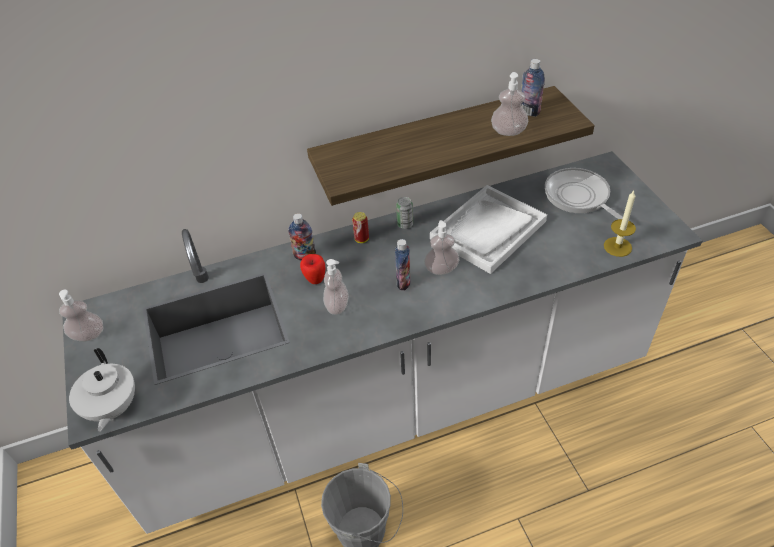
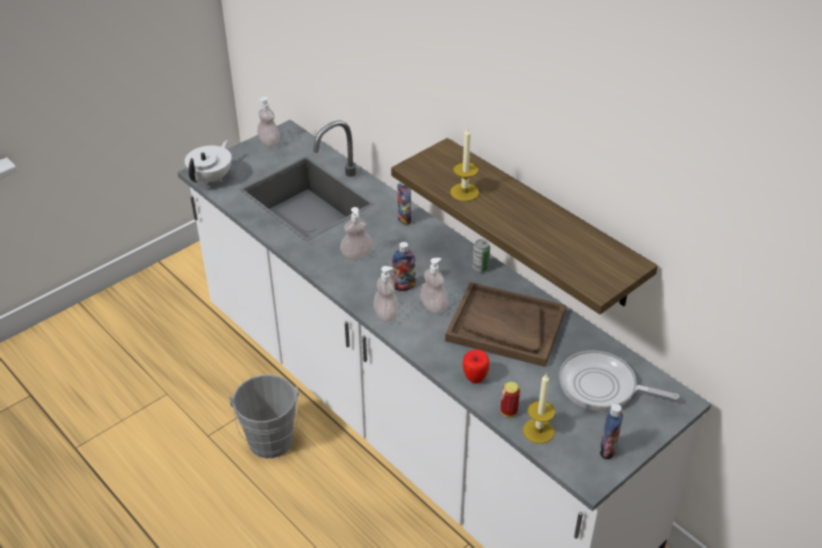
camera: 65 degrees right, 5 degrees down
white teapot [69,348,135,432] -> white teapot turned 150 degrees clockwise [185,140,232,185]
apple [300,254,325,284] -> apple moved to [463,349,489,383]
can [352,212,369,243] -> can moved to [500,382,520,417]
white tray [430,185,547,274] -> brown tray [445,282,566,367]
soap dispenser [491,72,528,136] -> soap dispenser moved to [373,266,399,322]
bottle [521,59,545,117] -> bottle moved to [600,404,623,460]
frying pan [545,168,623,219] -> frying pan turned 105 degrees counterclockwise [559,350,679,411]
none -> candle [451,126,479,201]

